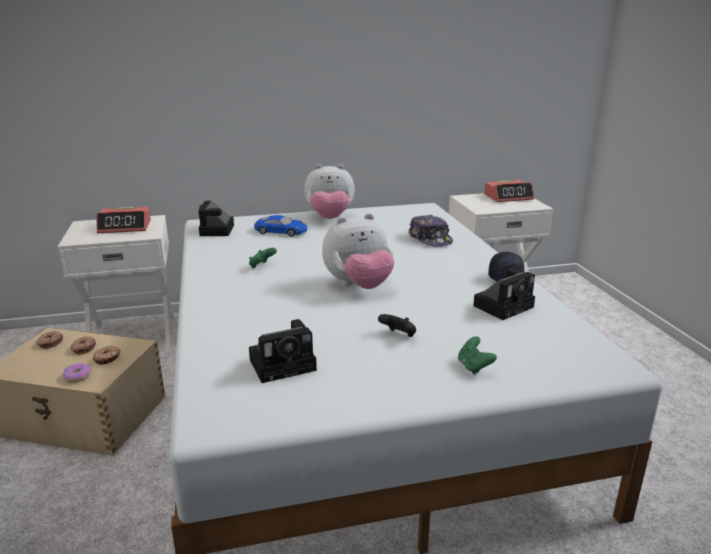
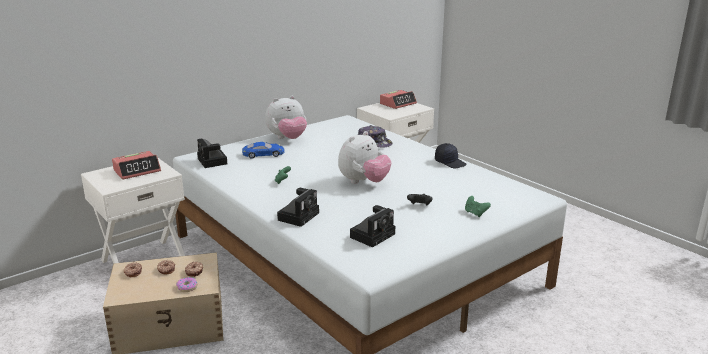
camera: 25 degrees left, 0 degrees up
camera [473,268,535,320] -> camera moved to [277,188,319,227]

